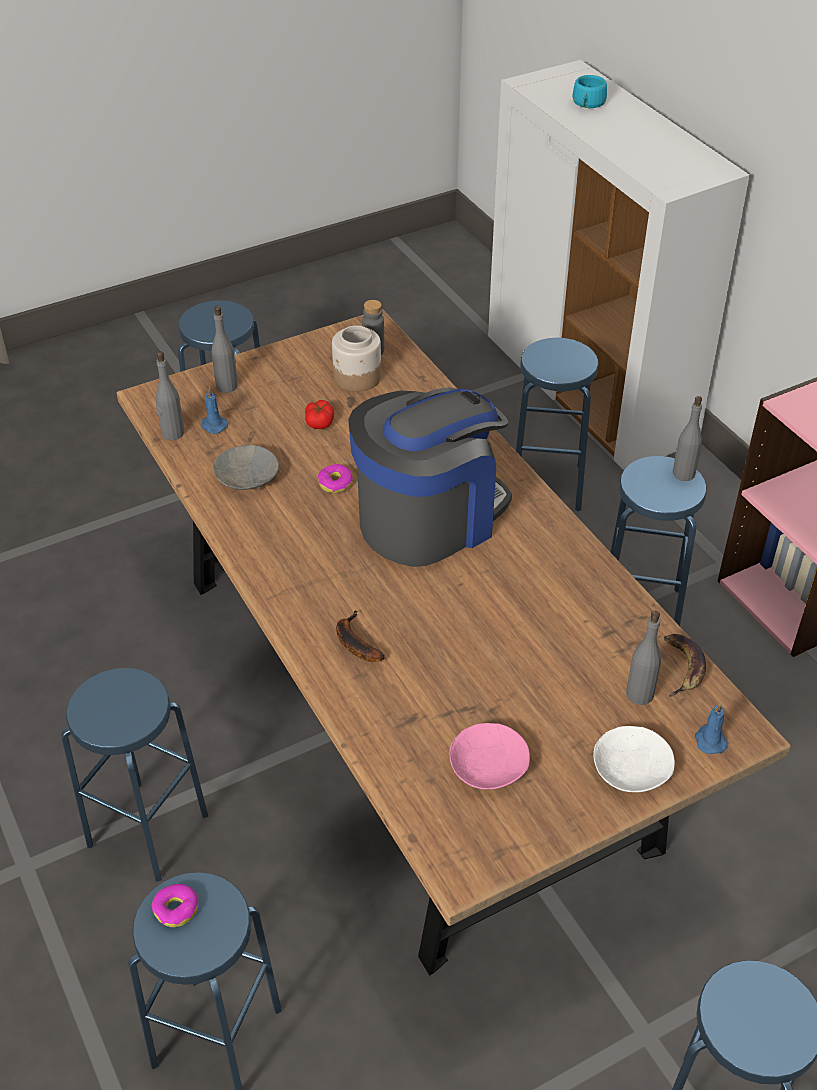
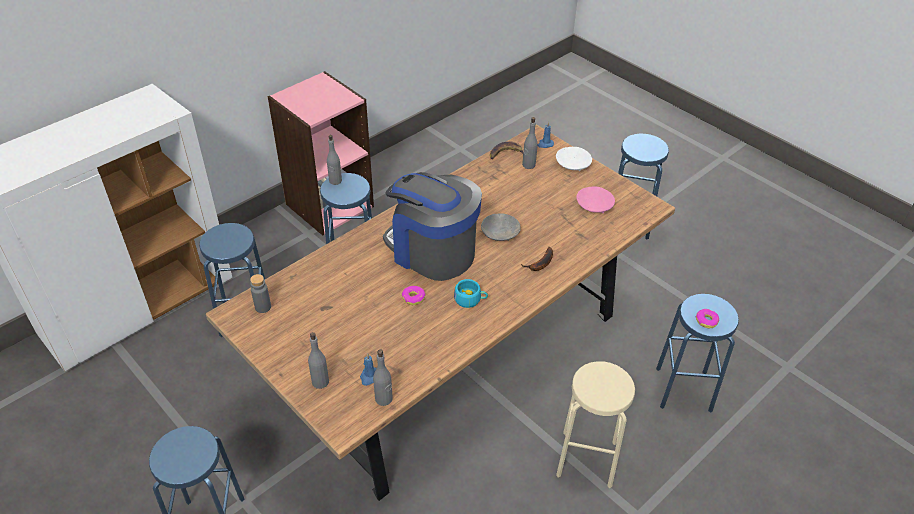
camera: 105 degrees left, 0 degrees up
blue stool [61,668,208,882] -> beige stool [556,361,635,488]
grey bowl [213,445,279,490] -> grey bowl moved to [481,214,521,241]
tomato [305,400,334,429] -> none
jar [332,325,381,392] -> none
turquoise cup [572,75,607,108] -> turquoise cup moved to [454,279,488,308]

